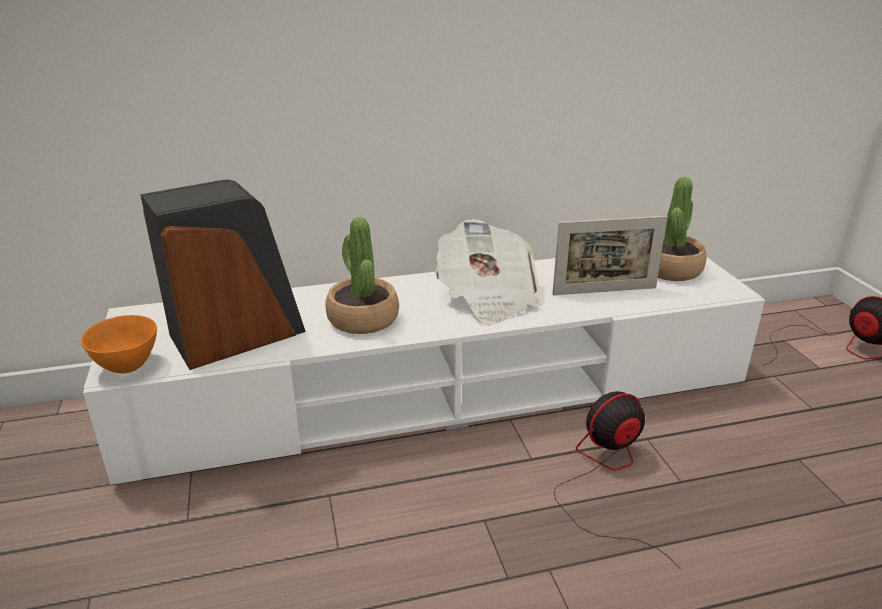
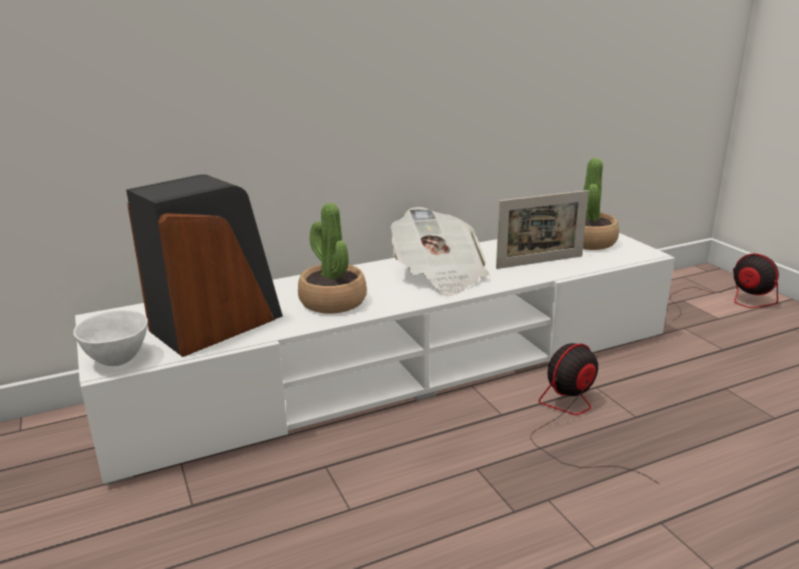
camera: 10 degrees left, 5 degrees down
orange bowl [81,315,157,374] -> white bowl [73,310,148,366]

